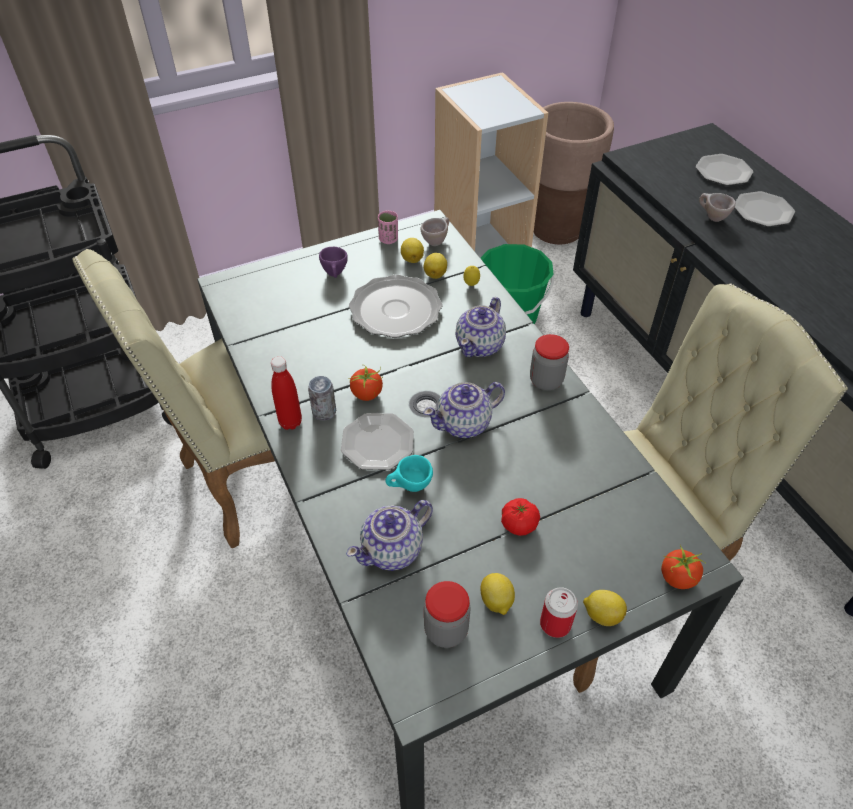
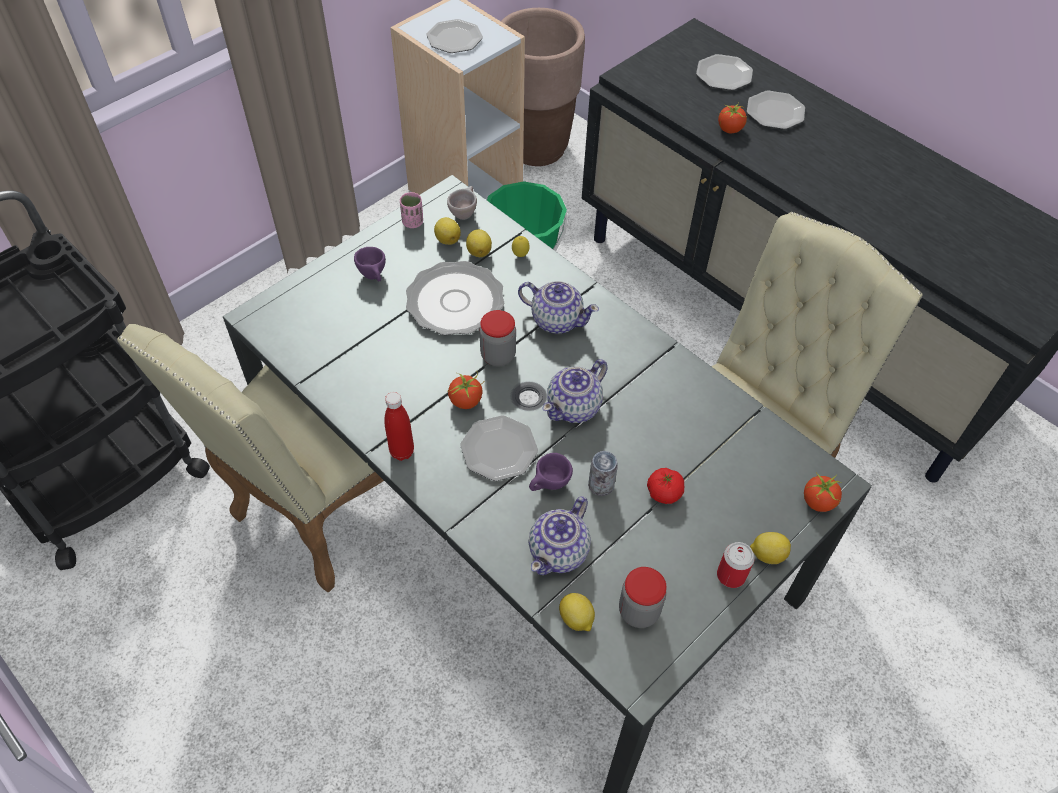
camera: 20 degrees left, 5 degrees up
can [308,376,336,421] -> can moved to [588,451,618,496]
turquoise cup [385,455,433,492] -> purple cup [529,453,573,491]
teapot [456,297,506,357] -> teapot turned 75 degrees counterclockwise [518,281,599,334]
lemon [480,573,515,615] -> lemon moved to [559,593,595,631]
jar [530,334,569,390] -> jar moved to [480,310,516,366]
beige cup [699,193,735,222] -> tomato [718,103,747,133]
none -> plate [426,19,483,53]

